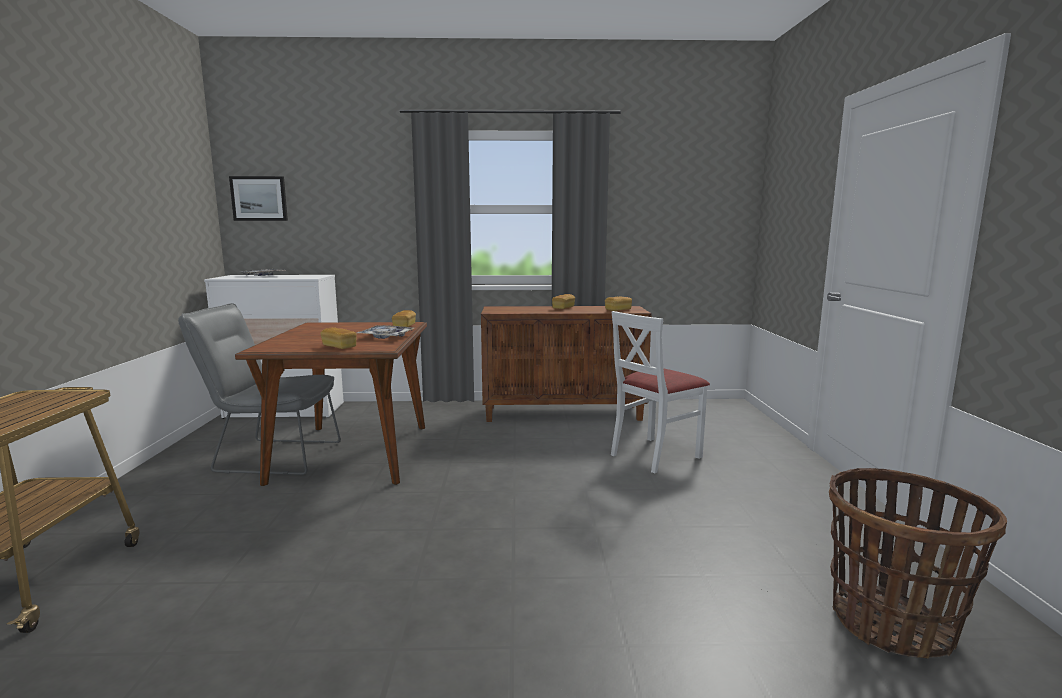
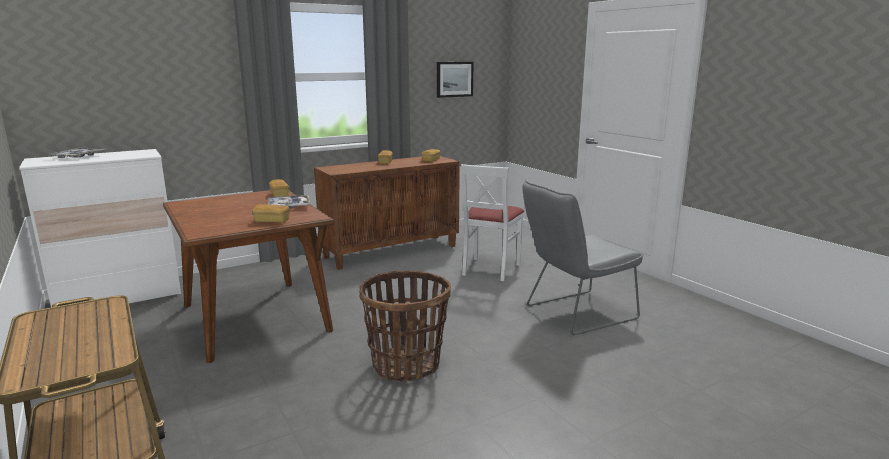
camera: 30 degrees left, 5 degrees up
grey chair [178,303,341,475] -> grey chair moved to [522,179,644,335]
picture [229,176,288,221] -> picture moved to [437,62,474,98]
basket [829,468,1007,659] -> basket moved to [359,271,451,382]

